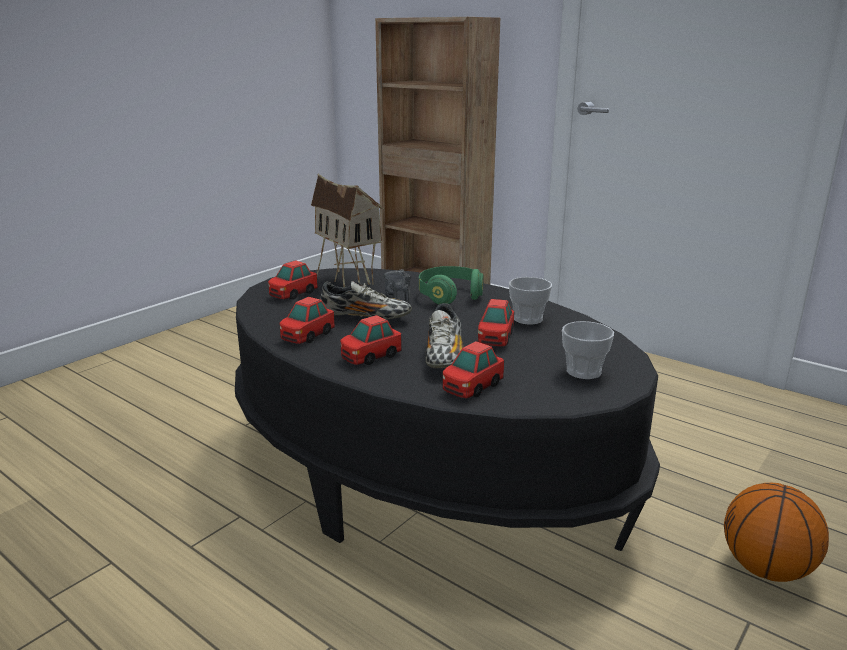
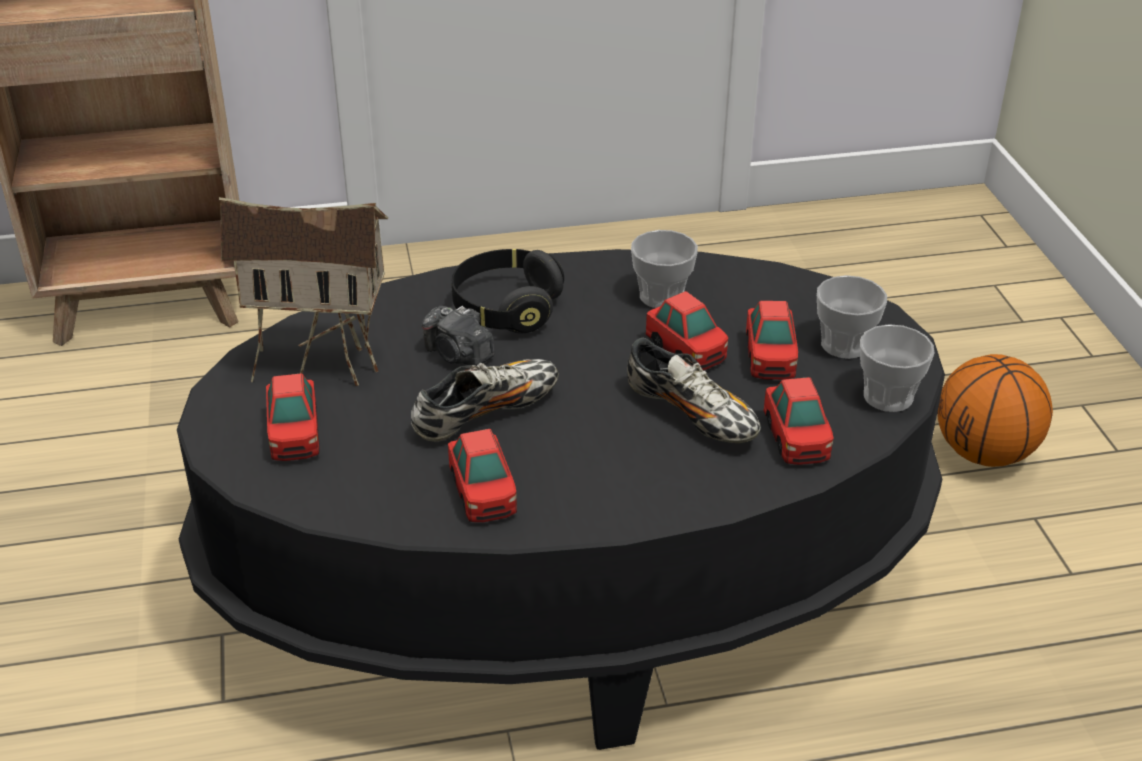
camera: 50 degrees left, 15 degrees up
toy car [340,315,402,365] -> toy car moved to [746,301,798,380]
green headphones [419,266,484,304] -> black headphones [452,249,564,333]
none -> cup [860,324,935,412]

